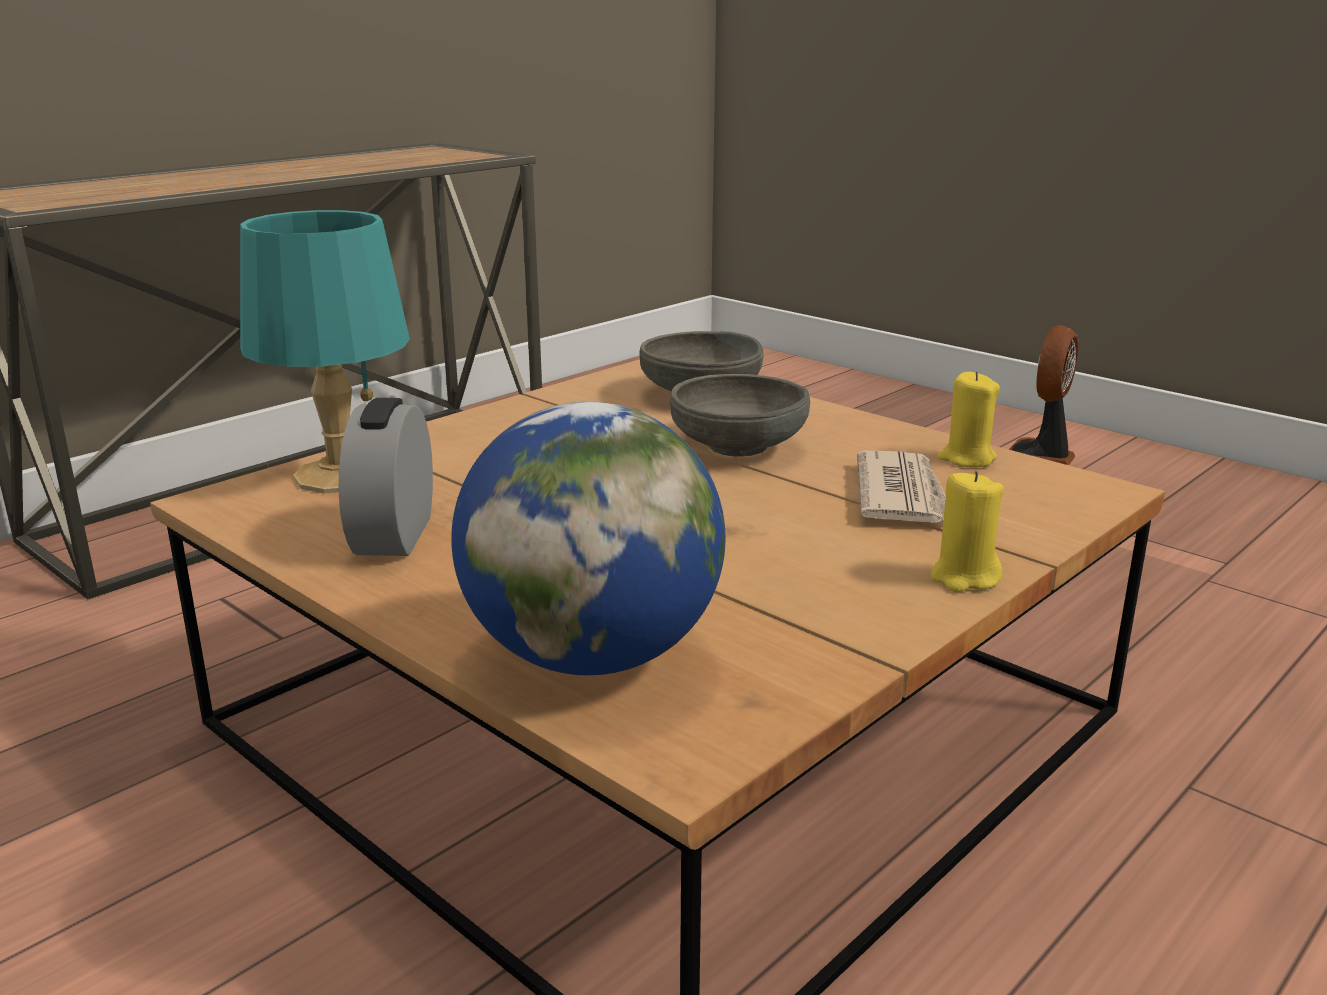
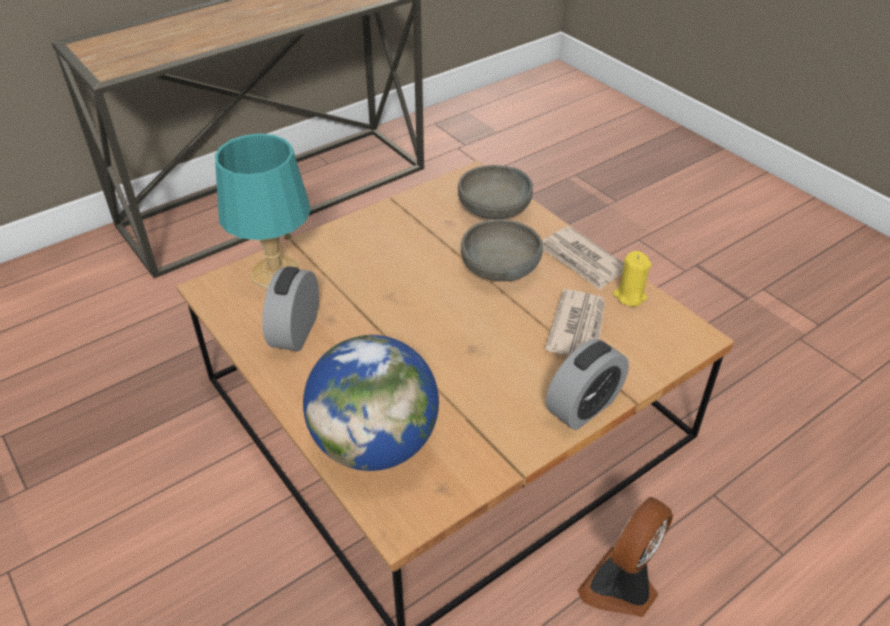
camera: 10 degrees right, 20 degrees up
yellow candle [930,471,1004,592] -> alarm clock [546,339,629,430]
fan [1009,325,1079,465] -> fan moved to [577,497,673,617]
none -> newspaper [542,226,624,290]

